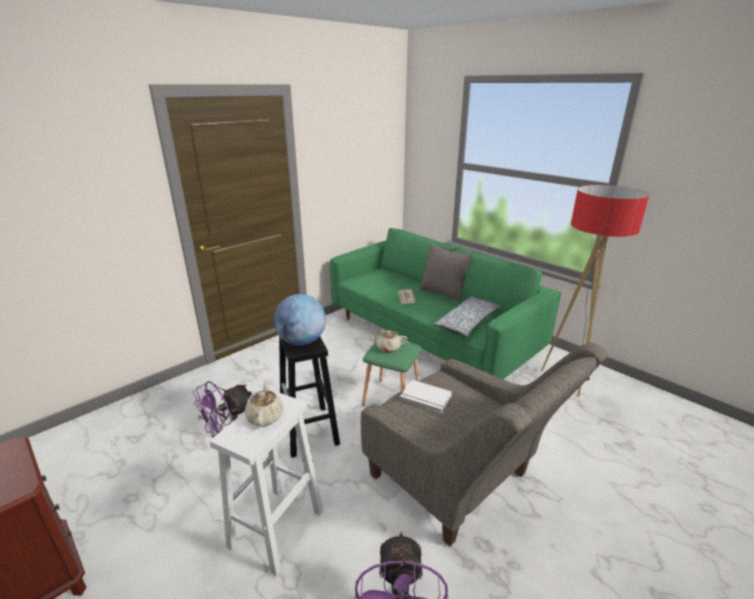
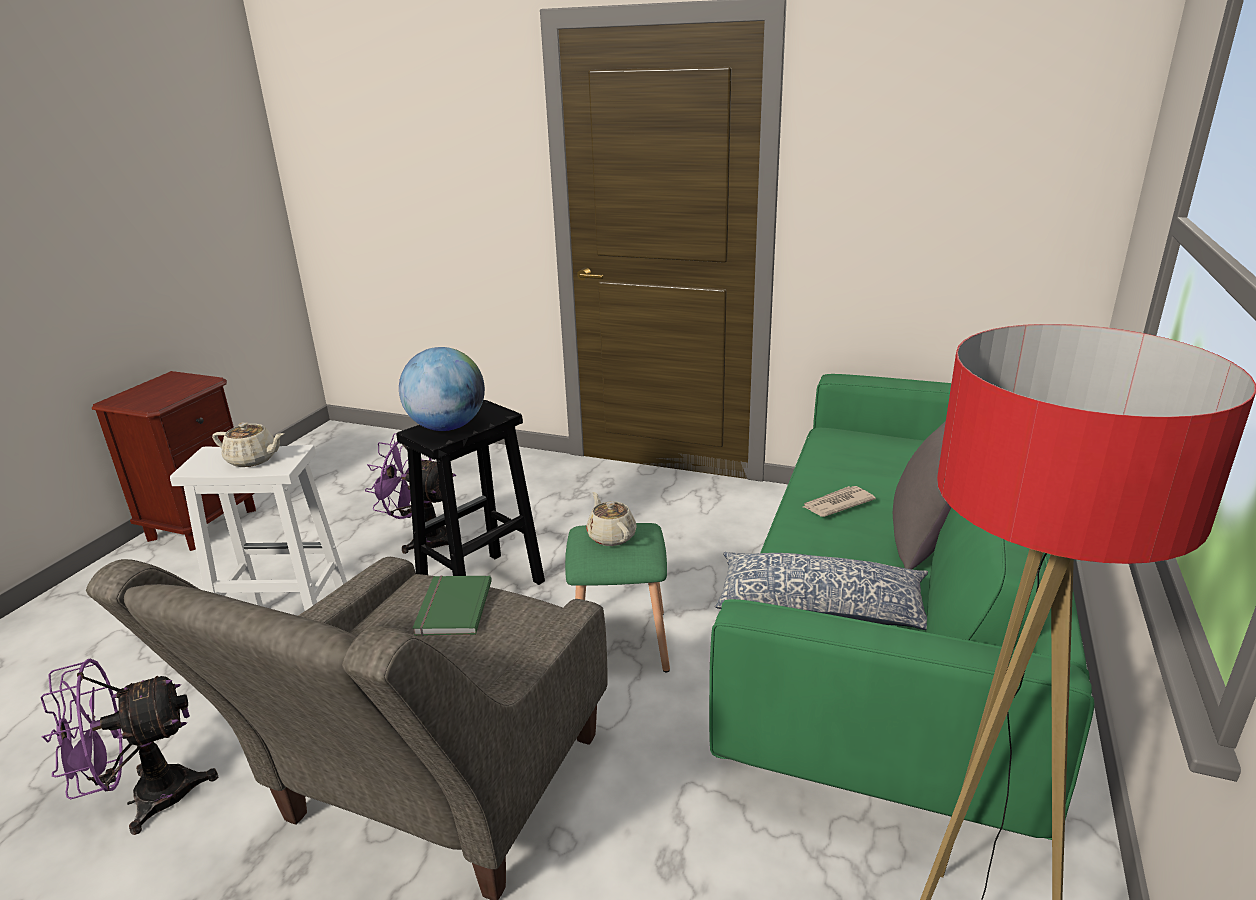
camera: 65 degrees right, 0 degrees up
beige teapot [245,379,284,427] -> beige teapot turned 45 degrees clockwise [212,422,284,467]
white book [400,380,452,413] -> green book [412,576,492,636]

